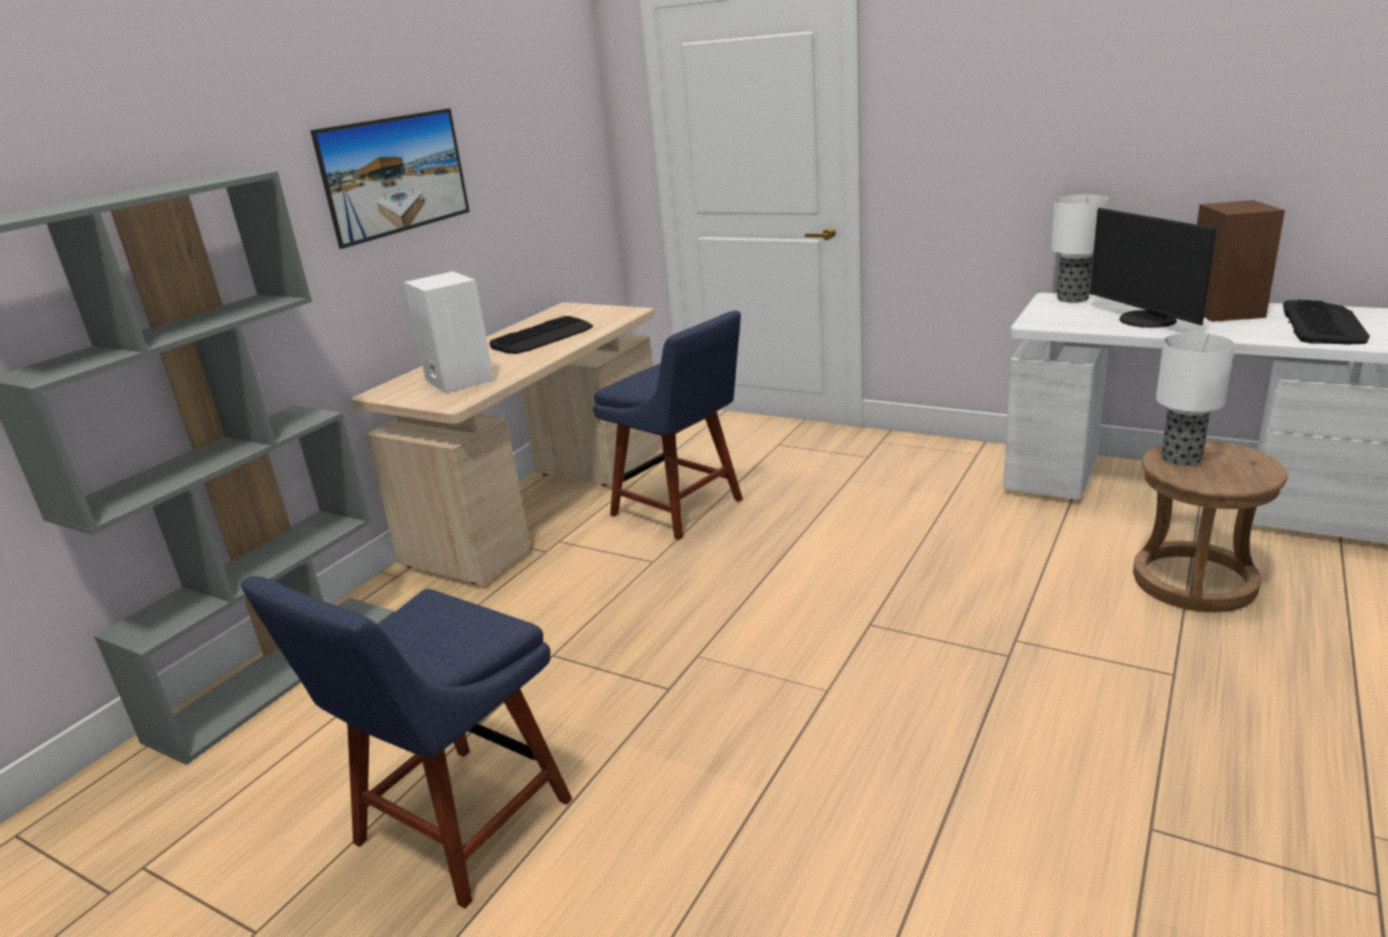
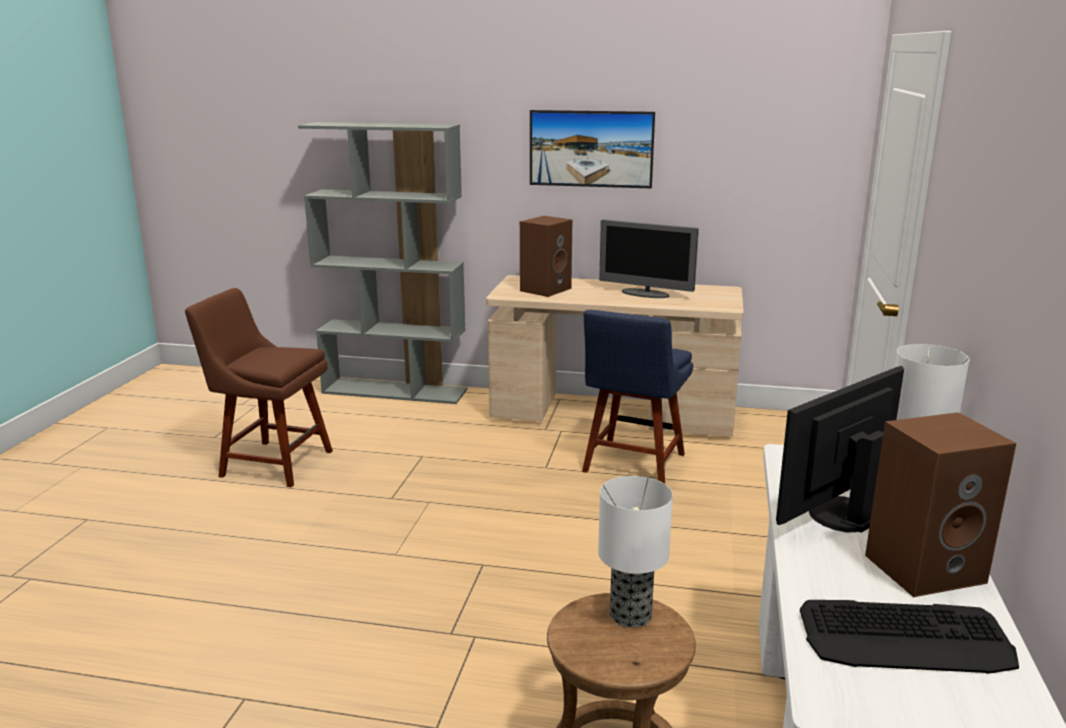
camera: 70 degrees right, 5 degrees down
blue chair [241,576,572,909] -> brown chair [185,288,333,487]
white speaker [404,272,494,394] -> brown speaker [520,216,572,297]
keyboard [489,316,593,354] -> monitor [599,219,699,298]

